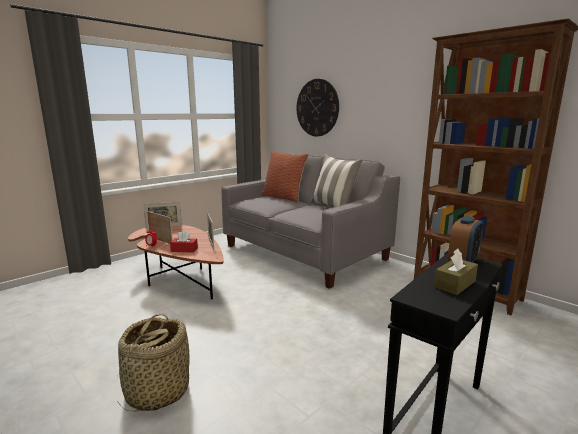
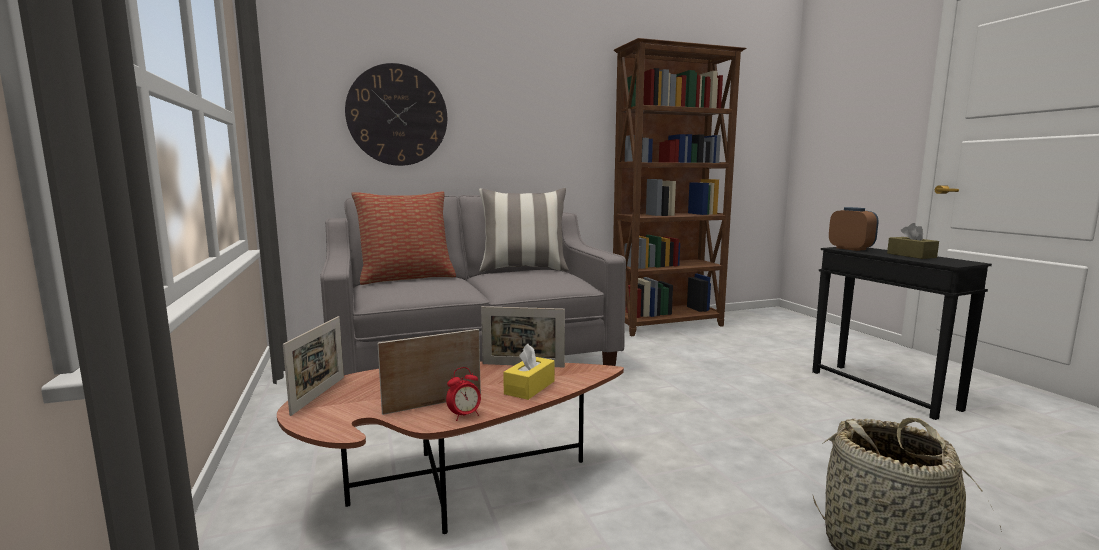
camera: 65 degrees left, 5 degrees down
red tissue box [170,230,198,253] -> yellow tissue box [503,344,555,400]

